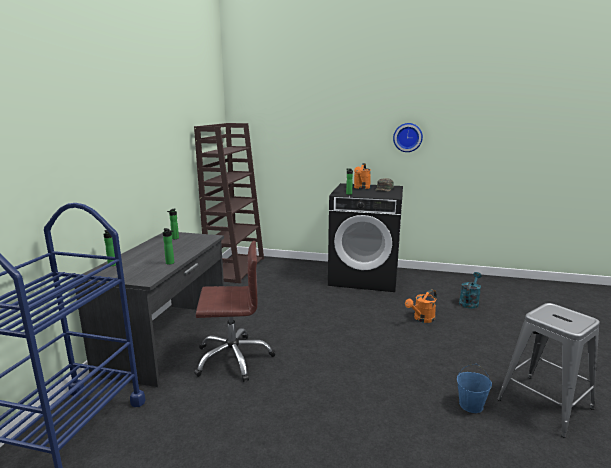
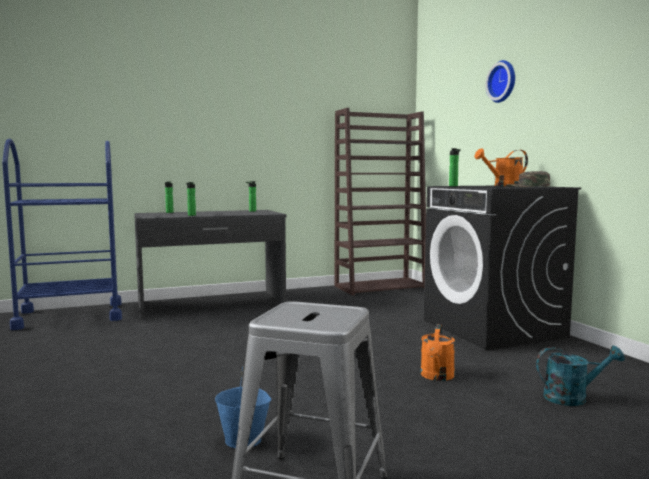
camera: 55 degrees right, 10 degrees down
brown office chair [194,241,276,382] -> none
wall clock [393,123,423,152] -> wall clock moved to [485,60,515,103]
orange watering can [405,289,437,323] -> orange watering can turned 90 degrees counterclockwise [421,324,455,381]

